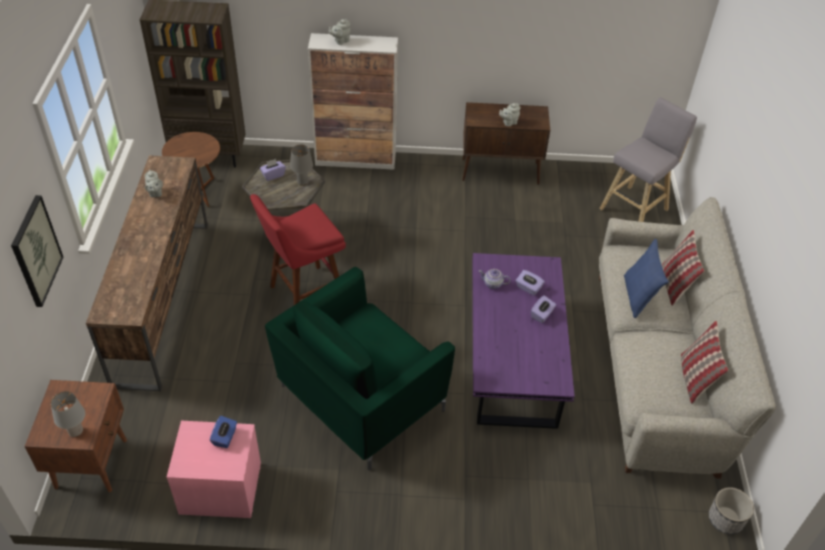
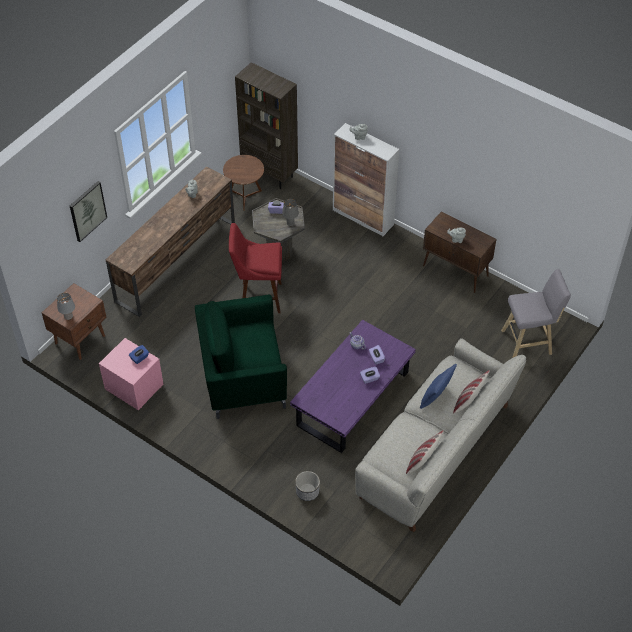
camera: 35 degrees right, 5 degrees up
planter [709,487,754,534] -> planter moved to [295,471,320,501]

